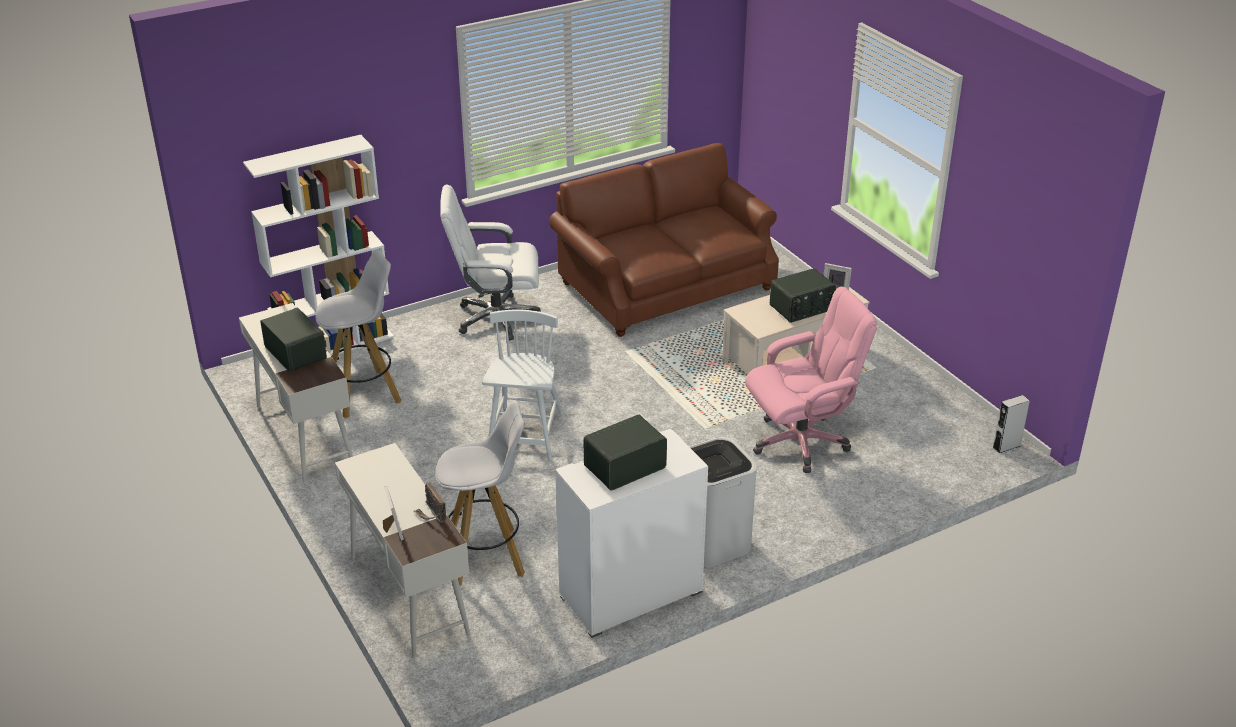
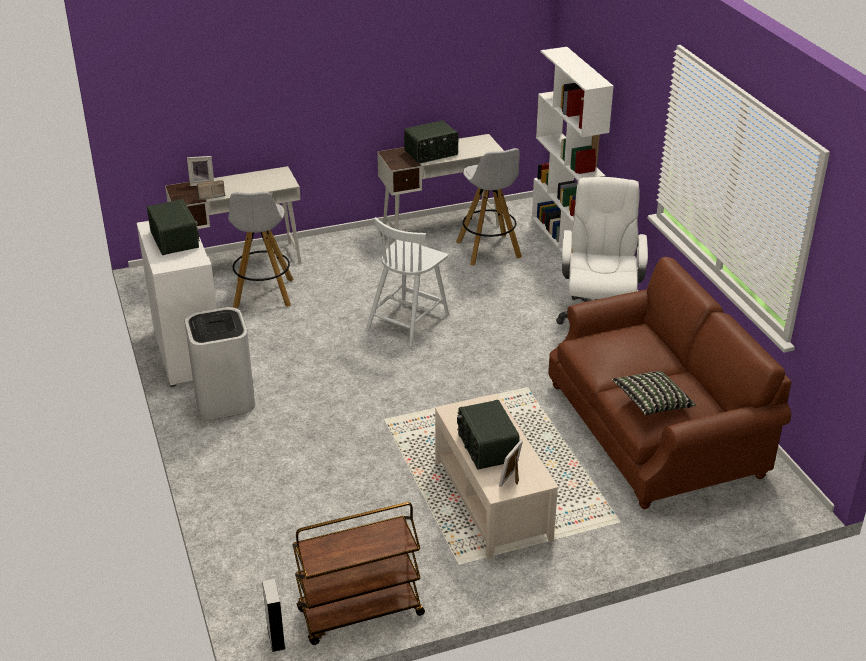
camera: 100 degrees right, 0 degrees up
white chair [482,310,563,460] -> white chair turned 105 degrees clockwise [366,217,449,347]
pink office chair [745,286,877,473] -> none
none -> brown cart [292,502,425,645]
none -> pillow [612,371,696,415]

